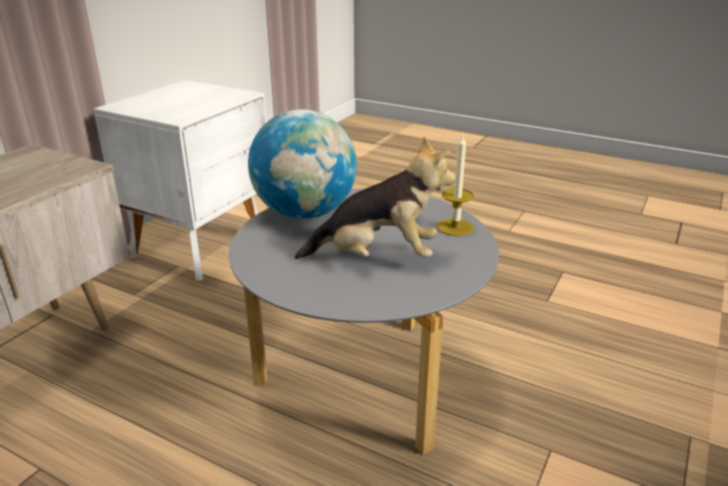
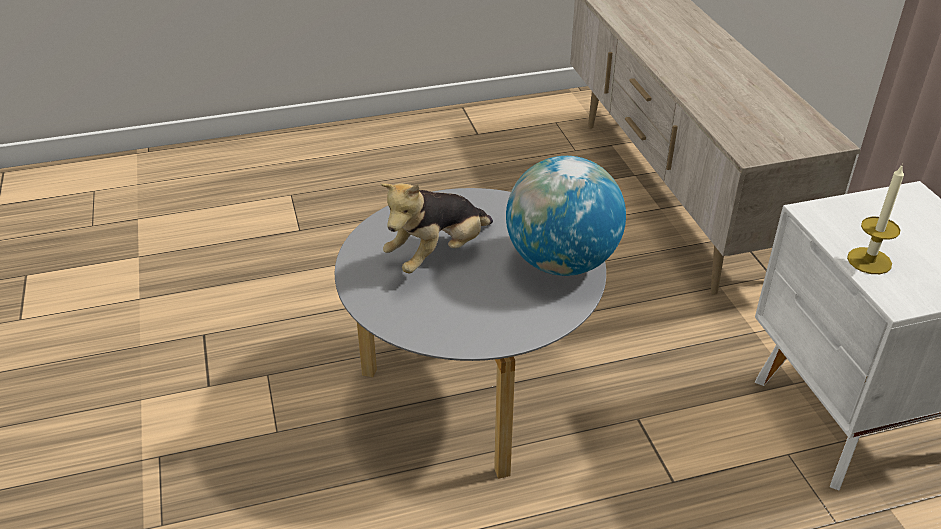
camera: 135 degrees right, 10 degrees up
candle [437,133,474,236] -> candle moved to [847,166,904,274]

